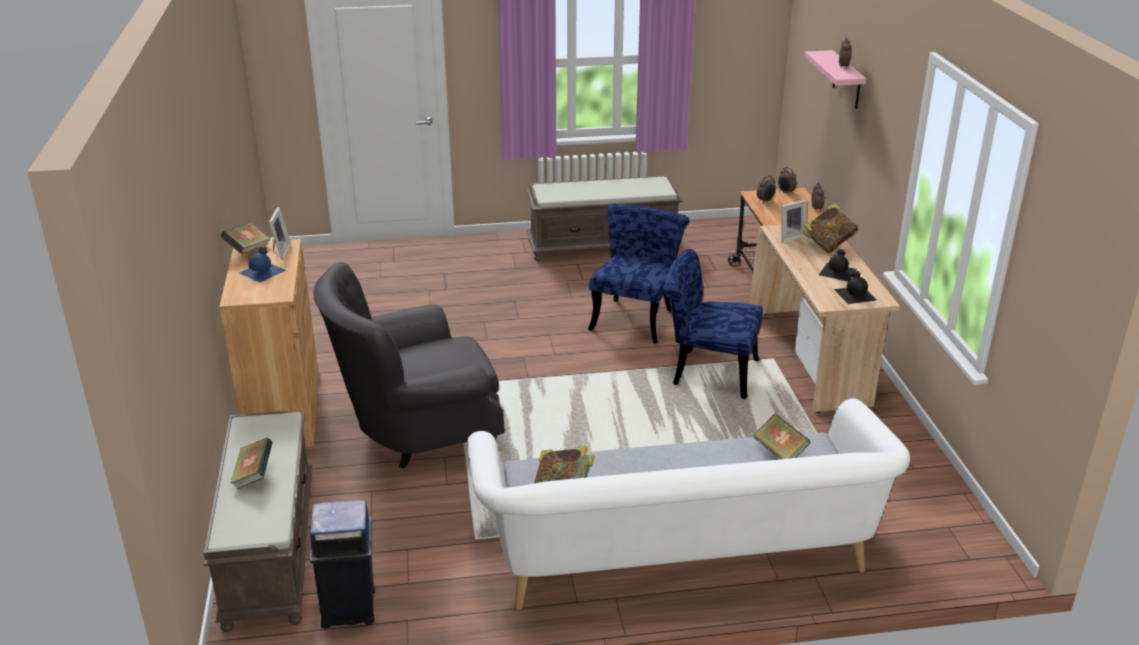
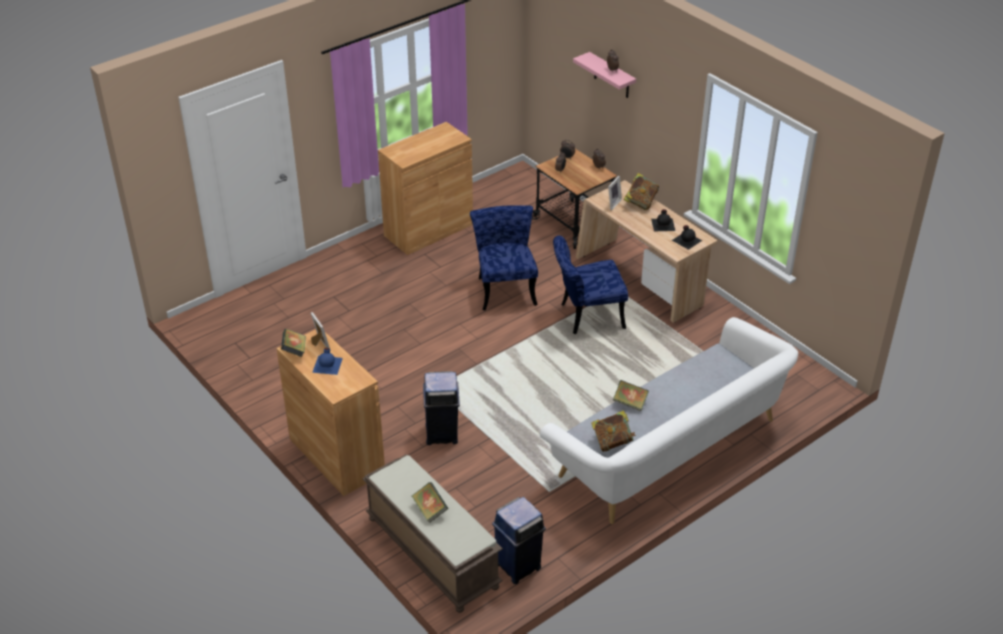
camera: 30 degrees left, 10 degrees up
grey armchair [314,262,505,469] -> blue trash can [423,371,460,445]
brown bench [526,175,683,261] -> brown cabinet [378,122,473,255]
book [754,414,810,459] -> book moved to [613,380,649,411]

